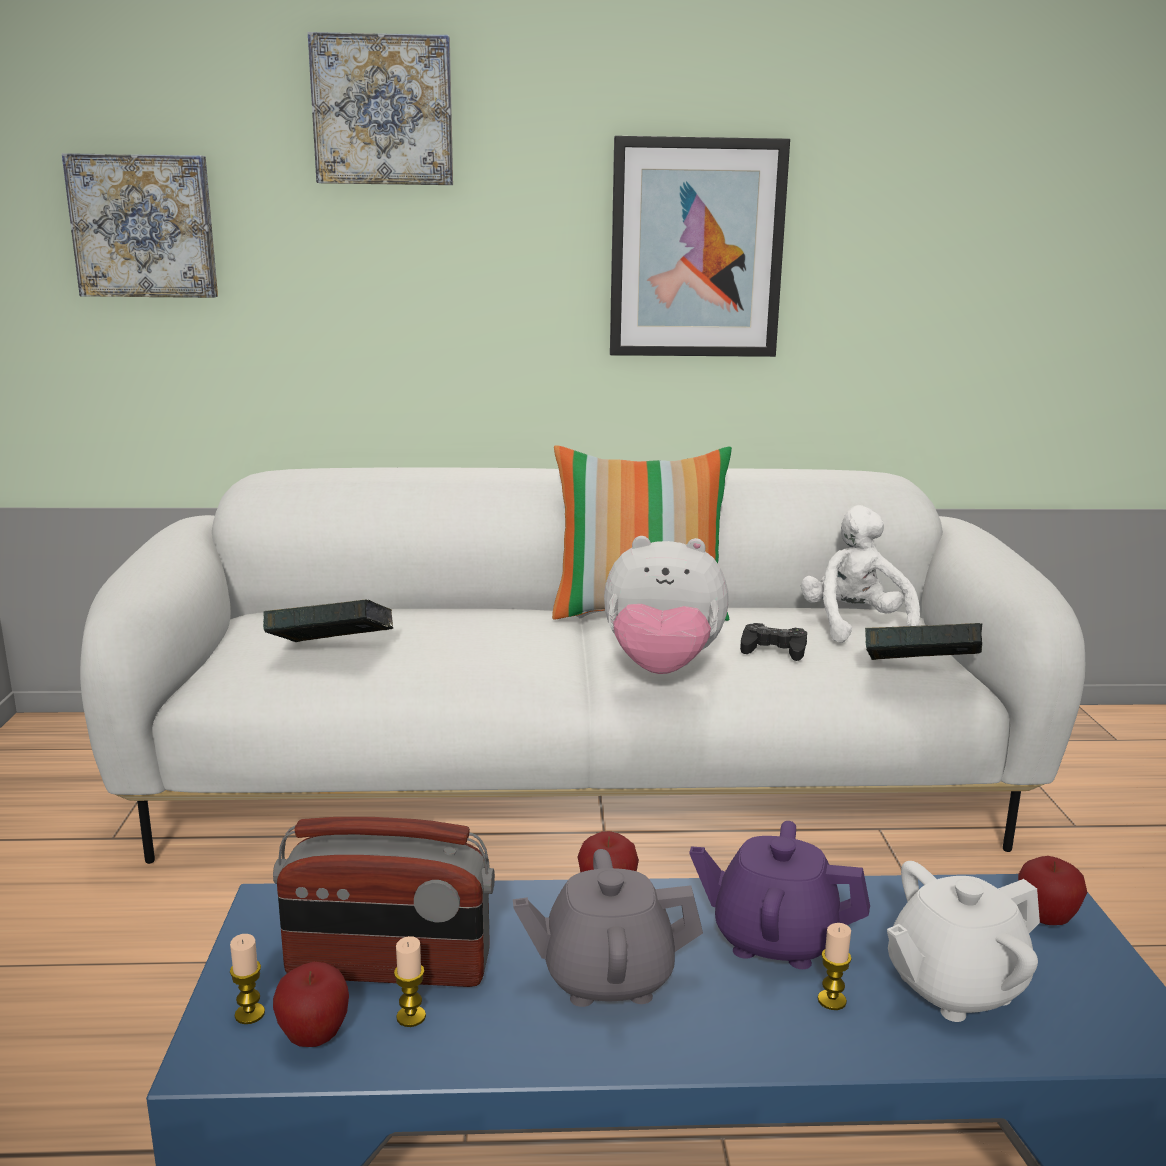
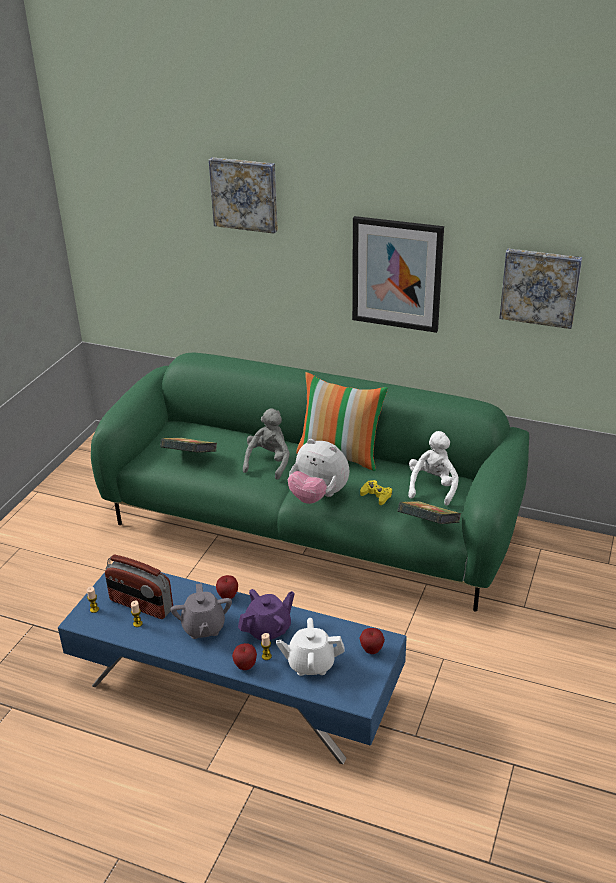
camera: 25 degrees right, 15 degrees up
picture [62,153,218,298] -> picture moved to [499,248,582,329]
white sofa [80,467,1085,864] -> green sofa [91,353,529,612]
apple [273,962,349,1047] -> apple moved to [232,643,257,670]
grey teapot [513,849,703,1007] -> grey teapot turned 120 degrees counterclockwise [171,583,232,639]
purple teapot [690,821,870,969] -> purple teapot turned 105 degrees clockwise [238,589,295,642]
black game controller [740,623,807,661] -> yellow game controller [360,480,392,505]
none -> grey plush toy [243,408,290,480]

